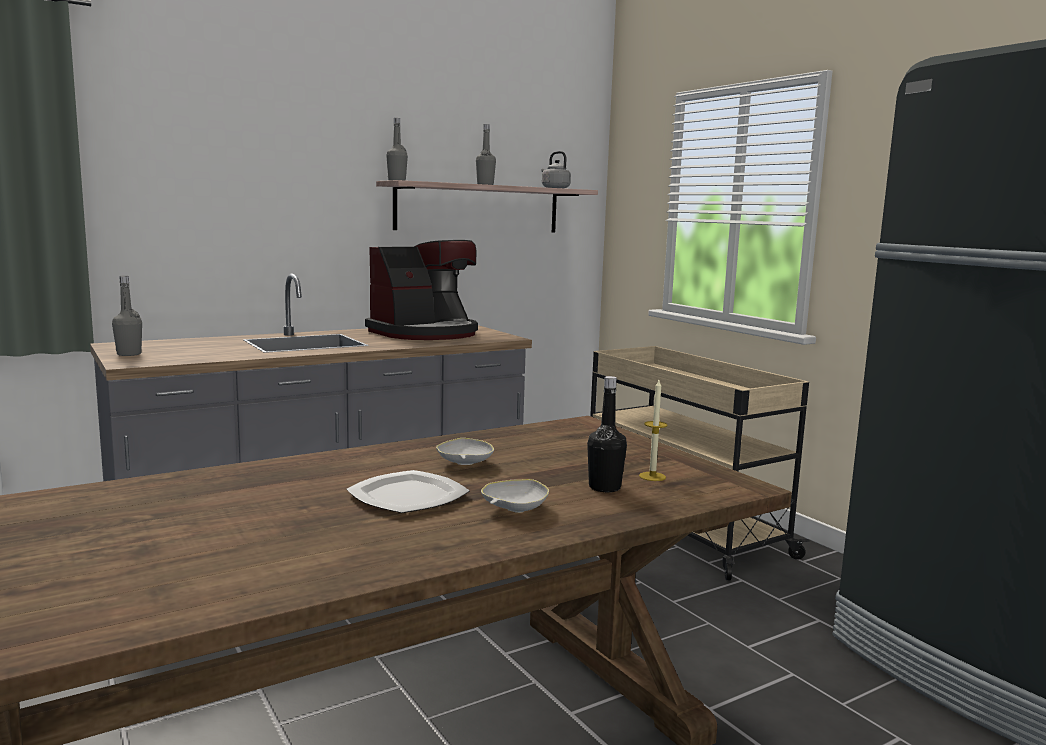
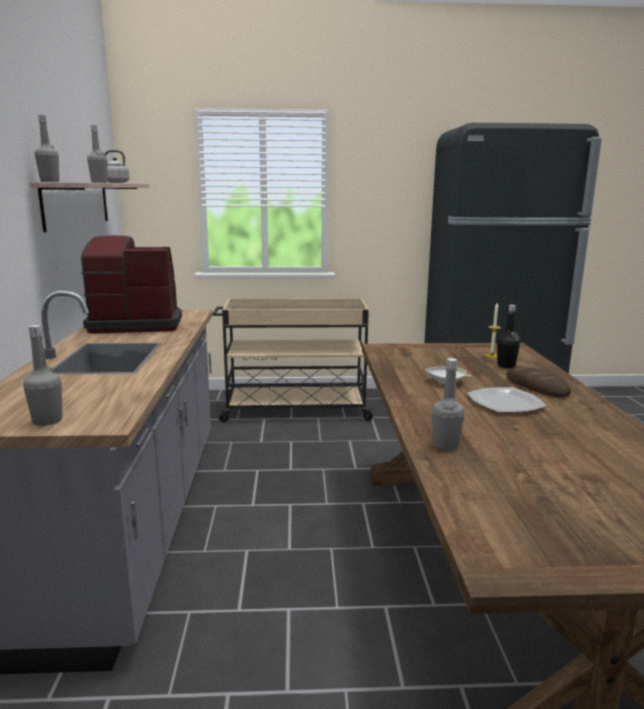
camera: 60 degrees left, 5 degrees up
coffee machine [365,240,478,340] -> coffee machine turned 90 degrees counterclockwise [81,235,182,334]
white bowl [481,479,549,513] -> bread [506,366,571,398]
none -> grey bottle [432,358,465,451]

